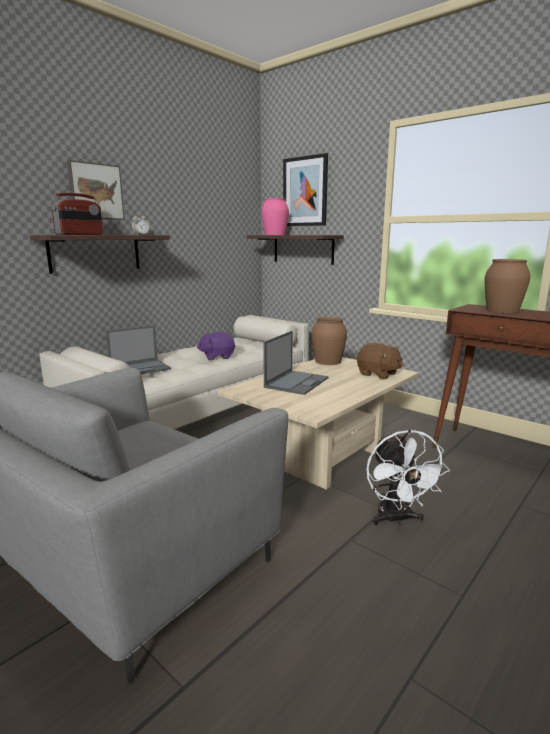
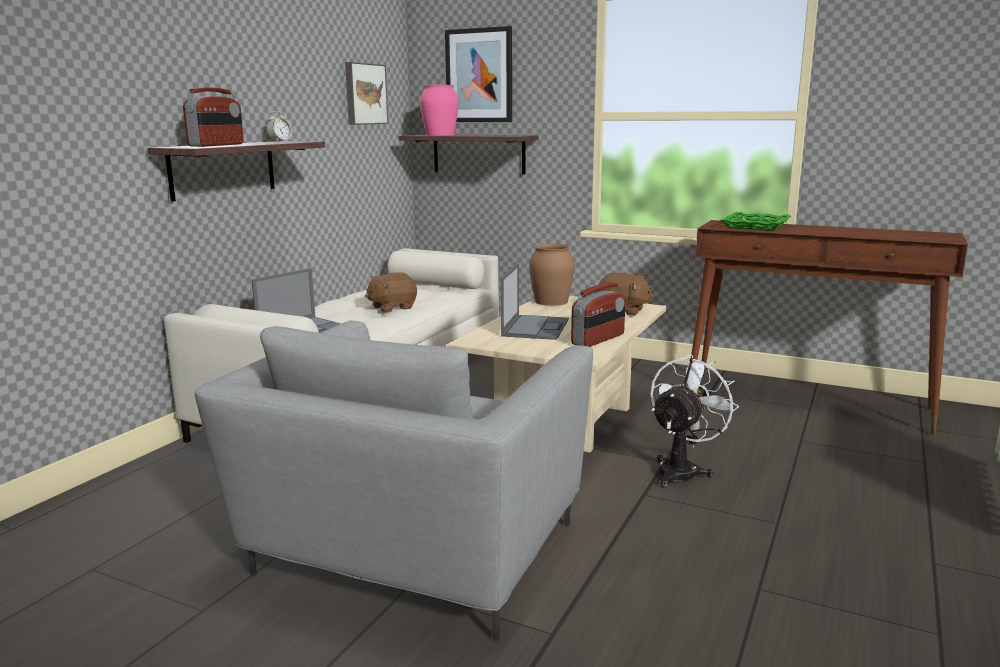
camera: 15 degrees left, 0 degrees up
picture [67,160,124,220] -> picture moved to [345,62,389,125]
purple plush toy [197,332,235,360] -> brown plush toy [365,272,417,313]
white fan [366,429,450,526] -> white fan turned 120 degrees counterclockwise [650,354,739,488]
brown vase [485,259,530,313] -> green tray [721,212,791,231]
none -> radio [571,283,625,347]

